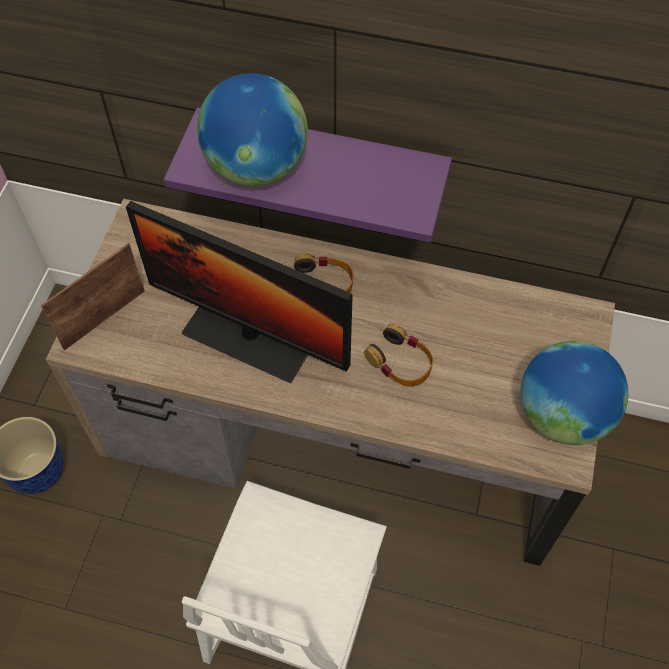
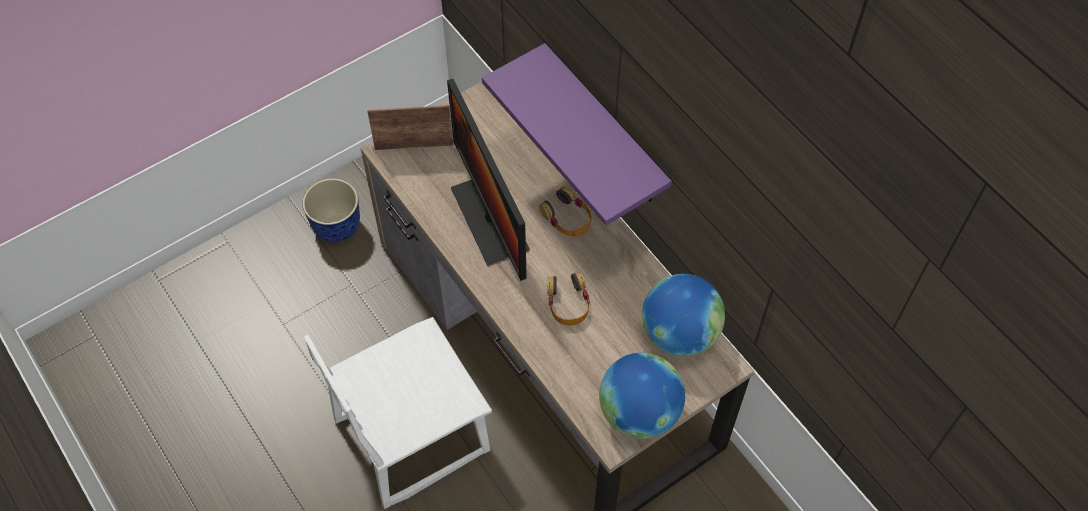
camera: 40 degrees right, 0 degrees up
globe [197,73,308,186] -> globe moved to [642,274,725,357]

